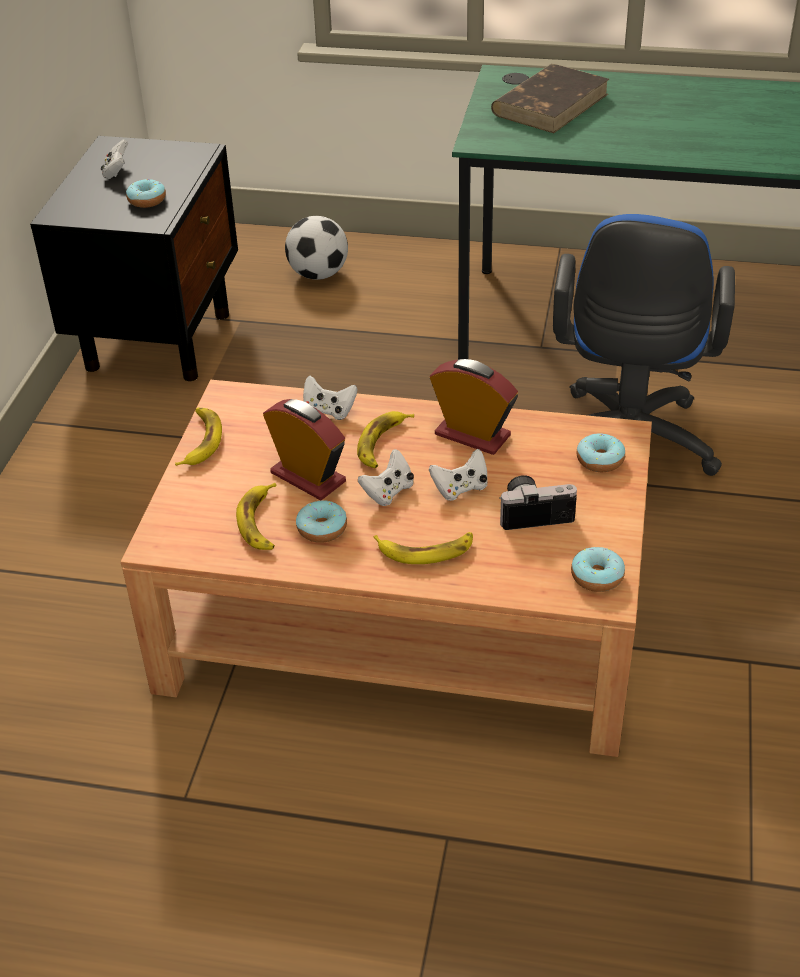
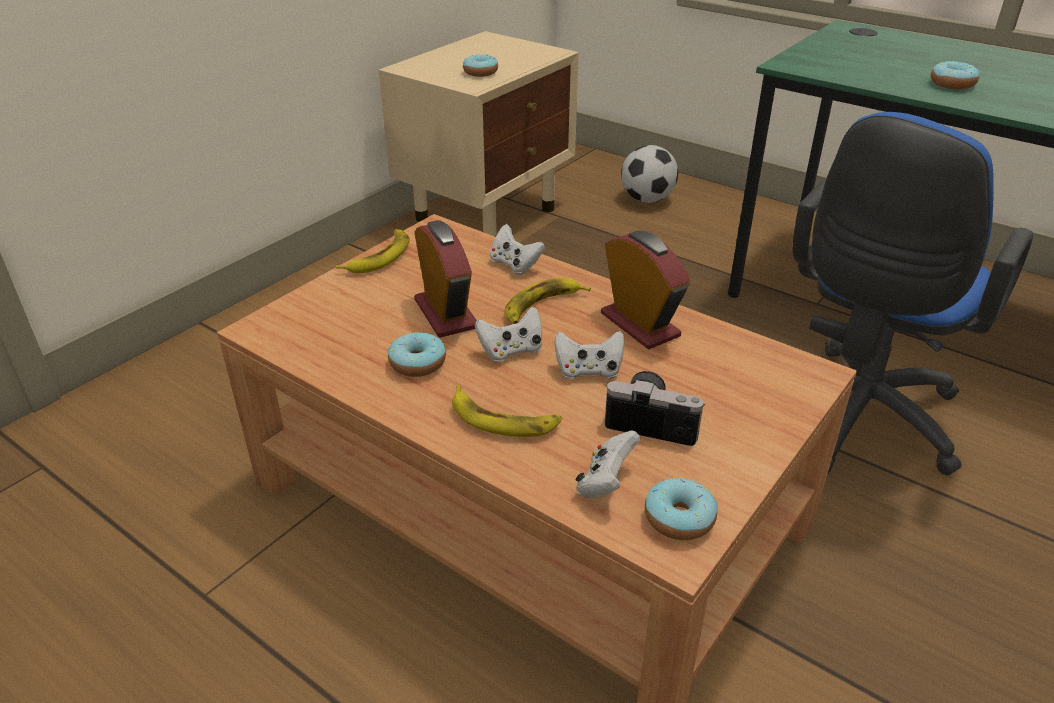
camera: 25 degrees right, 5 degrees down
black nightstand [30,136,238,381] -> beige nightstand [378,31,579,237]
white game controller [101,139,128,179] -> white game controller moved to [576,430,641,499]
banana [236,483,276,550] -> none
brown book [491,64,609,133] -> none
donut [577,433,625,472] -> donut moved to [931,61,980,90]

